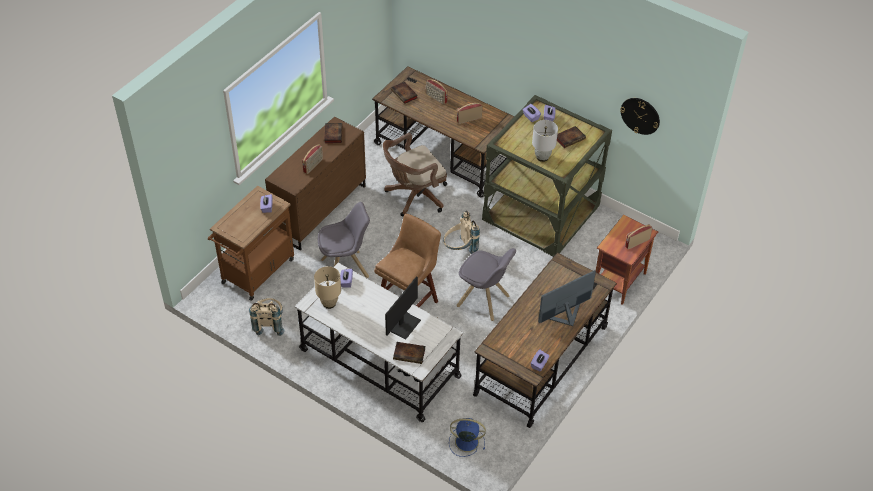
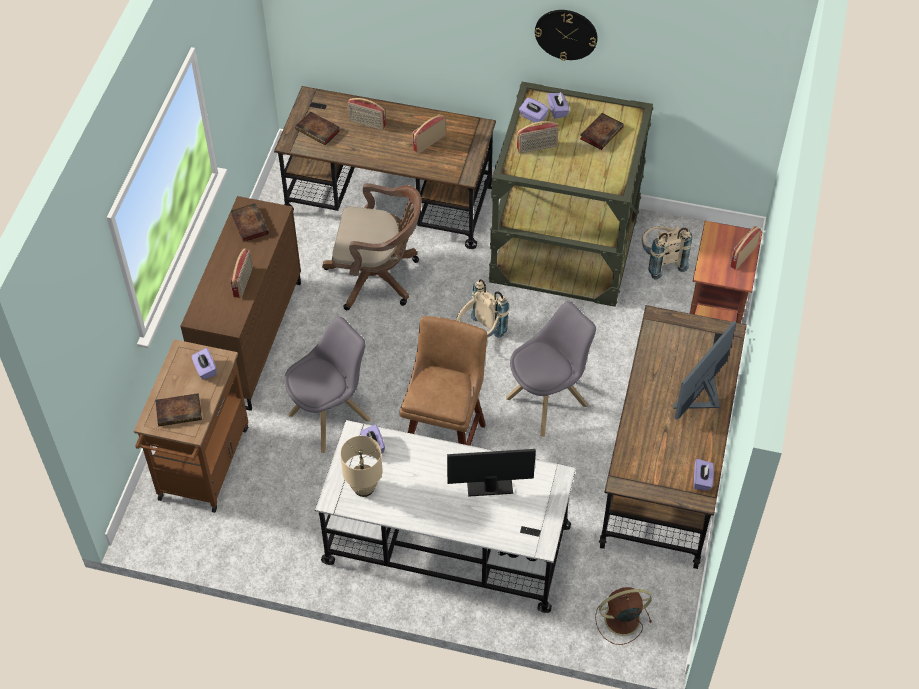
camera: 20 degrees left, 5 degrees up
beige backpack [249,298,285,336] -> beige backpack moved to [642,226,692,279]
brown office chair [383,133,447,217] -> brown office chair turned 120 degrees counterclockwise [322,183,422,310]
monitor [385,276,421,340] -> monitor turned 105 degrees counterclockwise [447,449,536,497]
book [393,342,425,364] -> book moved to [155,393,202,426]
blue fan [449,418,486,457] -> brown fan [595,587,652,645]
grey chair [457,248,516,321] -> grey chair turned 45 degrees counterclockwise [506,301,596,437]
white table lamp [532,120,558,162] -> none
wall clock [620,98,660,135] -> wall clock moved to [535,10,598,61]
none -> radio [517,121,559,154]

